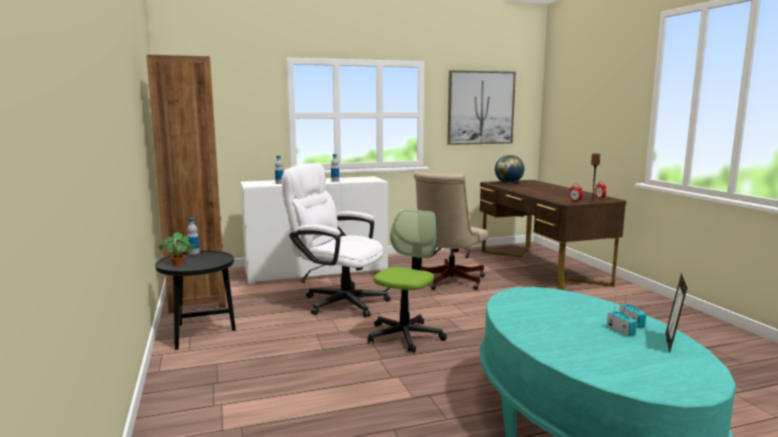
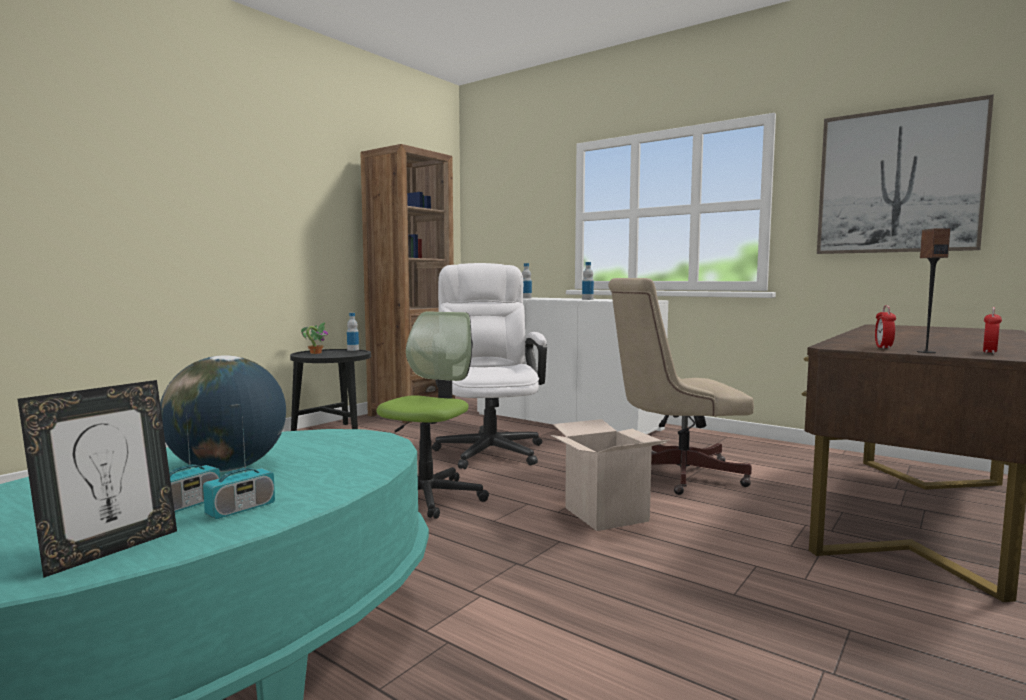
camera: 55 degrees right, 5 degrees down
office chair [368,209,447,353] -> office chair turned 60 degrees counterclockwise [377,312,489,519]
globe [495,155,524,184] -> globe moved to [160,355,286,472]
picture frame [665,273,687,353] -> picture frame turned 135 degrees clockwise [18,380,177,578]
none -> cardboard box [551,419,670,531]

